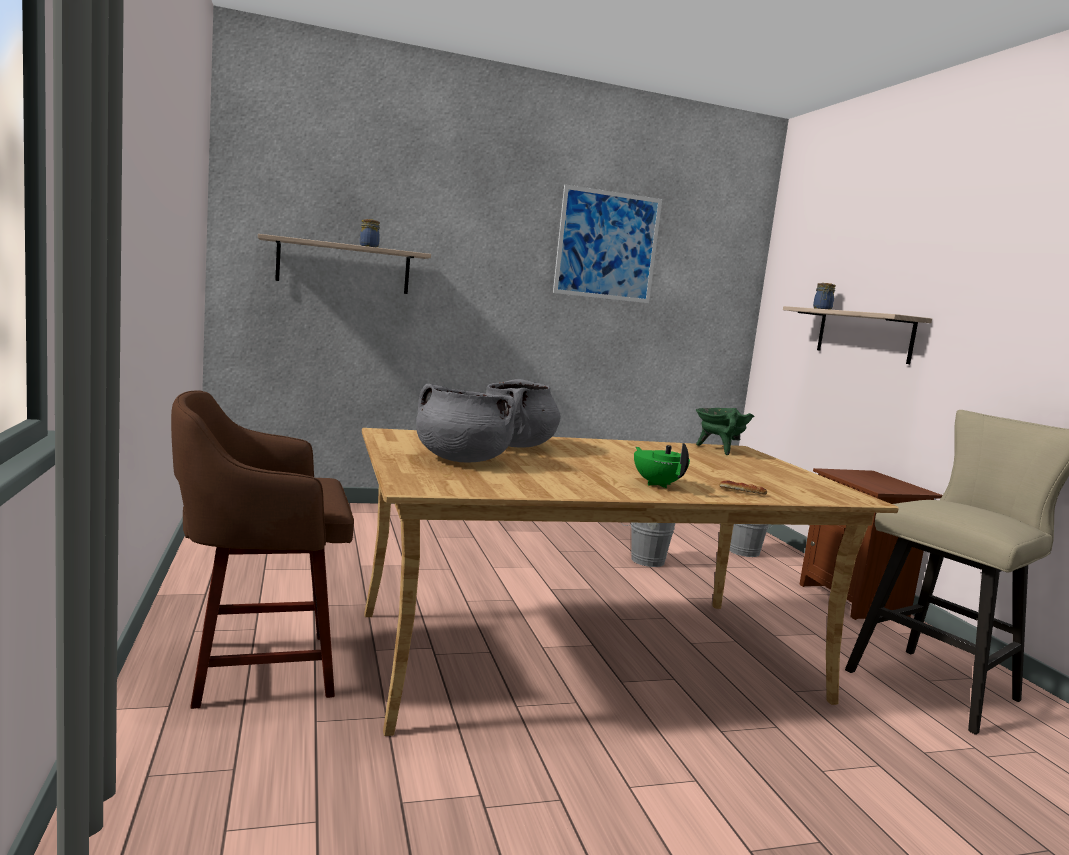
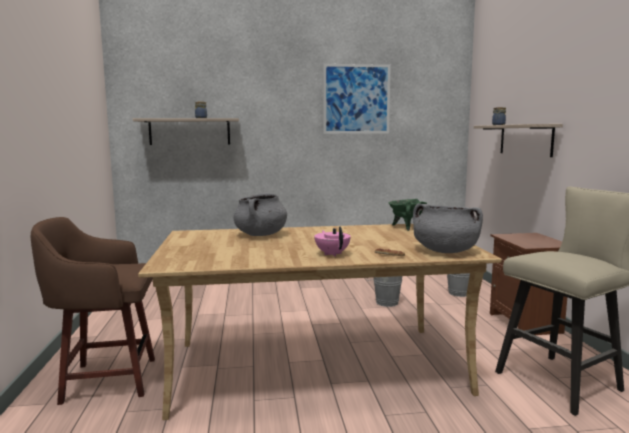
camera: 10 degrees right, 0 degrees up
grey cooking pot [416,384,516,462] -> grey cooking pot moved to [413,204,483,253]
green teapot [634,443,690,488] -> pink teapot [314,226,351,256]

